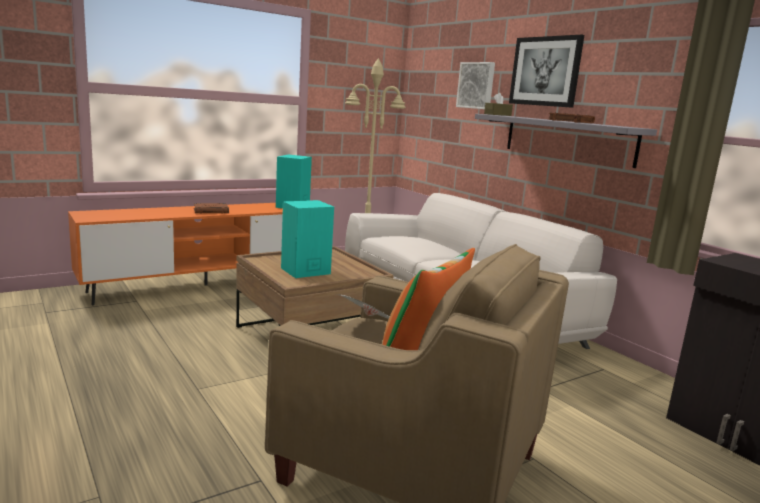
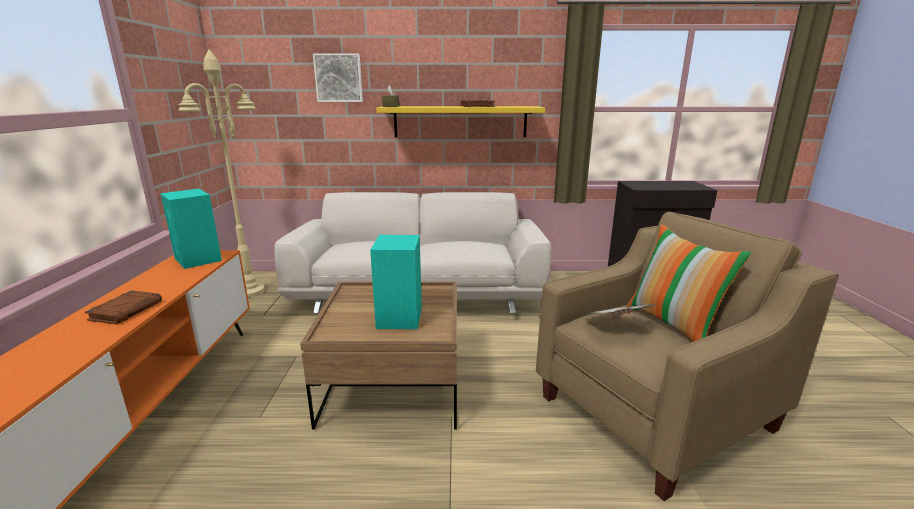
camera: 55 degrees left, 5 degrees up
grey shelf [475,114,657,168] -> yellow shelf [376,106,545,137]
picture [509,35,584,108] -> none

